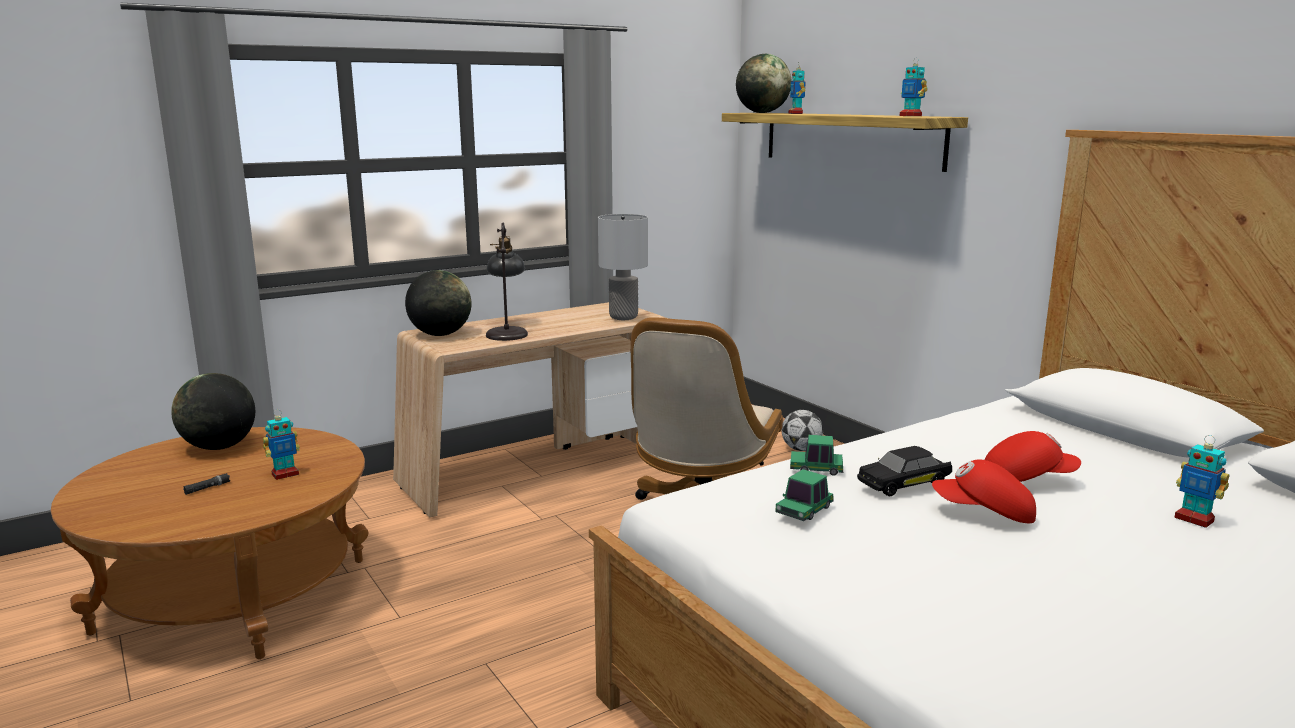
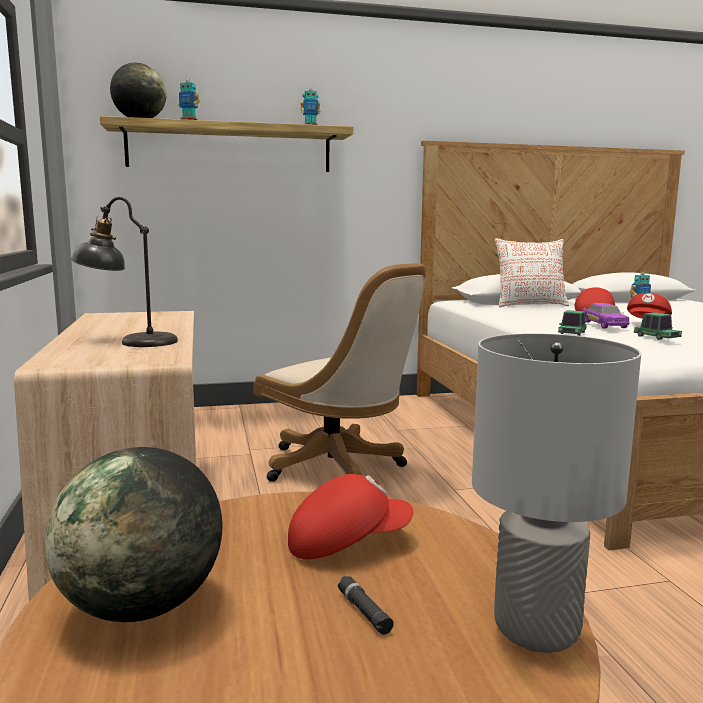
camera: 70 degrees left, 5 degrees down
toy robot [263,409,300,480] -> red cap [288,474,414,559]
globe [405,270,471,336] -> none
grey table lamp [598,214,648,320] -> grey table lamp moved to [472,333,641,653]
football [781,410,823,451] -> none
black toy car [857,446,952,496] -> purple toy car [582,303,630,328]
none -> white pillow [495,238,569,307]

